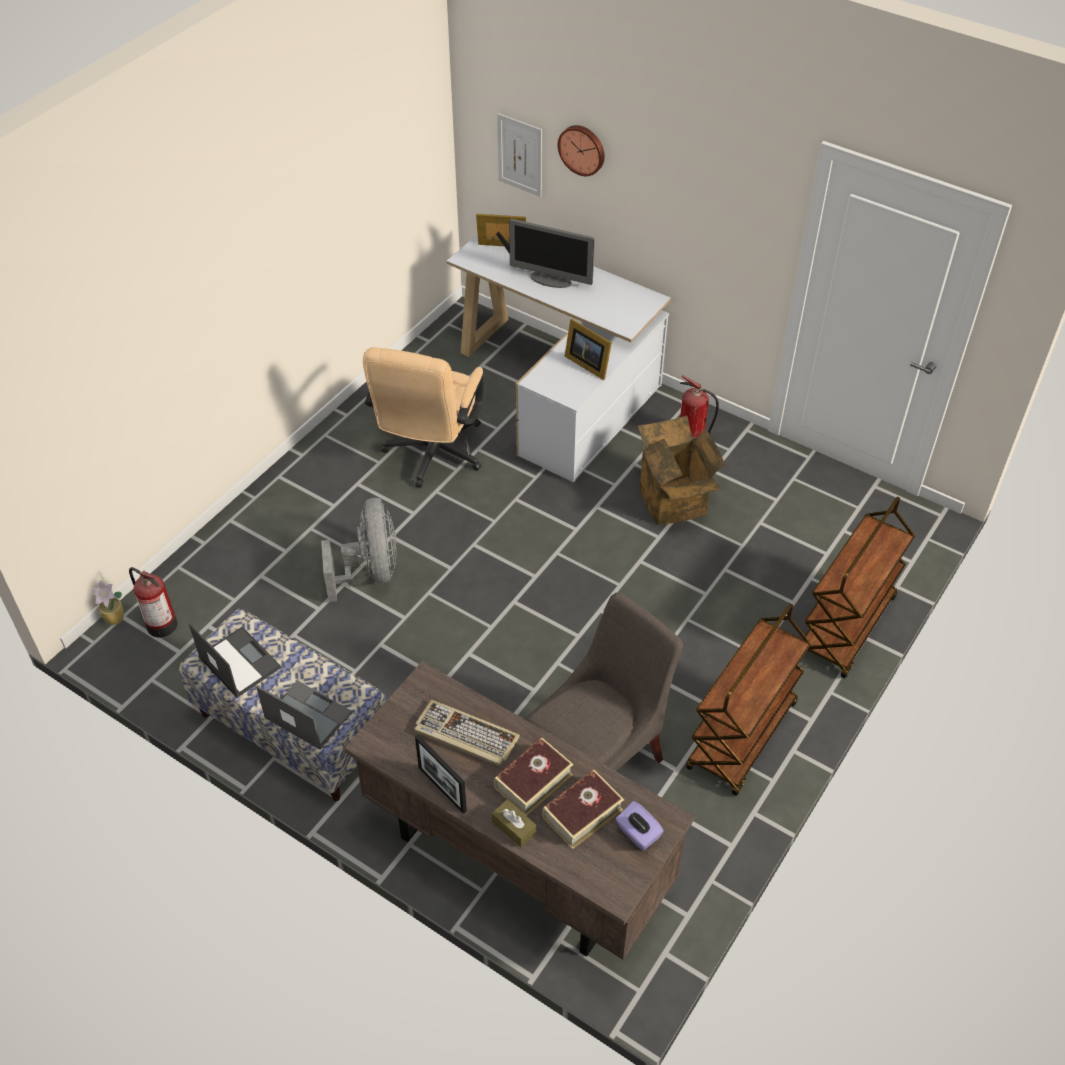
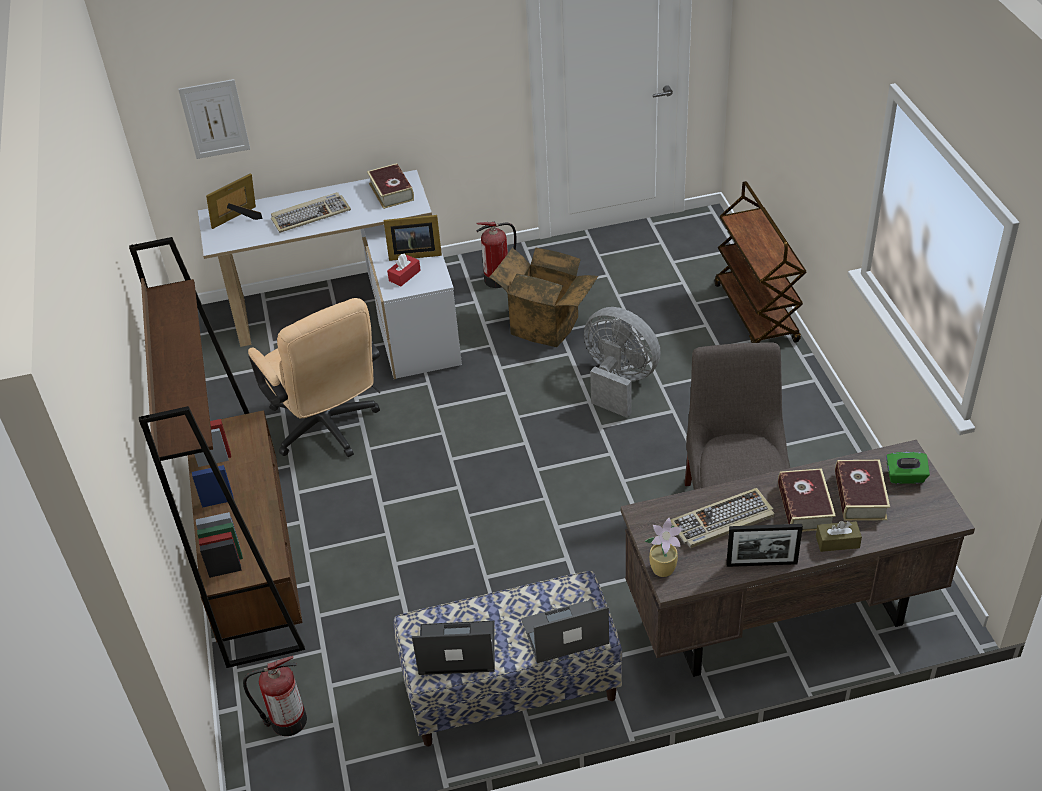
camera: 45 degrees left, 5 degrees down
potted plant [92,580,124,625] -> potted plant moved to [644,518,683,577]
grey fan [321,498,397,602] -> grey fan moved to [584,307,661,418]
monitor [509,219,595,288] -> keyboard [271,192,351,233]
wall clock [558,125,605,176] -> none
purple tissue box [616,801,664,851] -> green tissue box [886,452,930,484]
brown cart [686,603,811,796] -> none
none -> brown bookcase [129,237,305,668]
none -> book [367,163,414,209]
none -> red tissue box [387,254,421,286]

